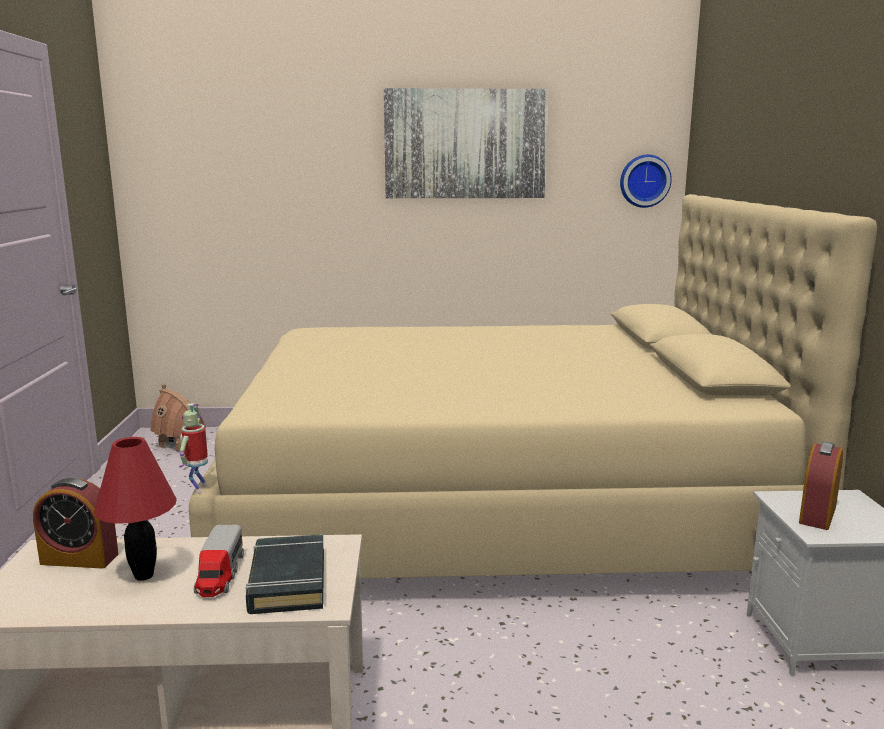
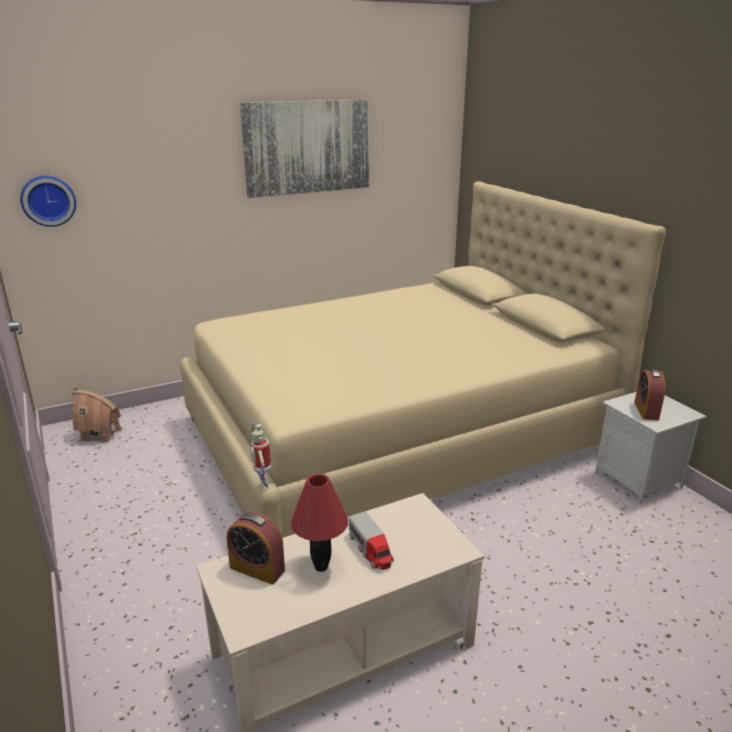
camera: 25 degrees left, 10 degrees up
alarm clock [33,478,119,568] -> alarm clock turned 45 degrees clockwise [227,512,285,585]
black book [246,534,324,614] -> none
wall clock [620,155,672,208] -> wall clock moved to [20,176,76,227]

